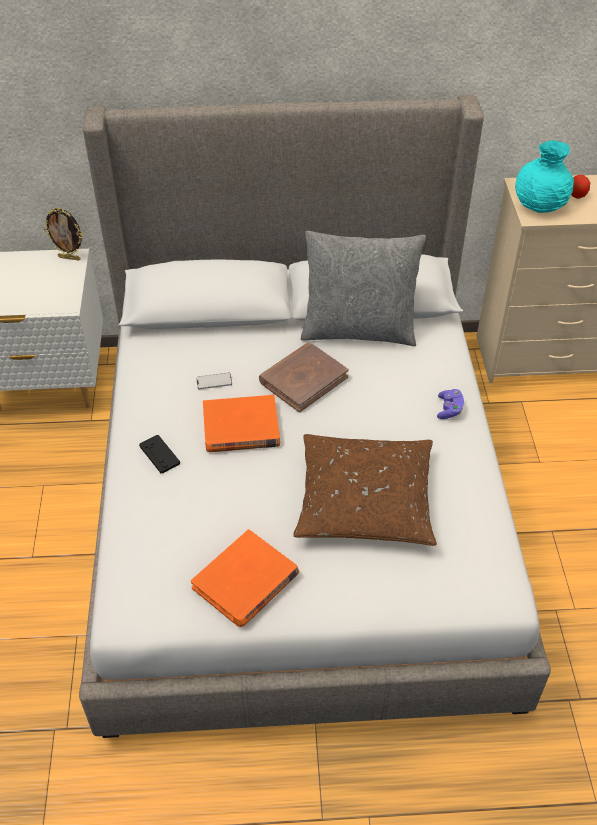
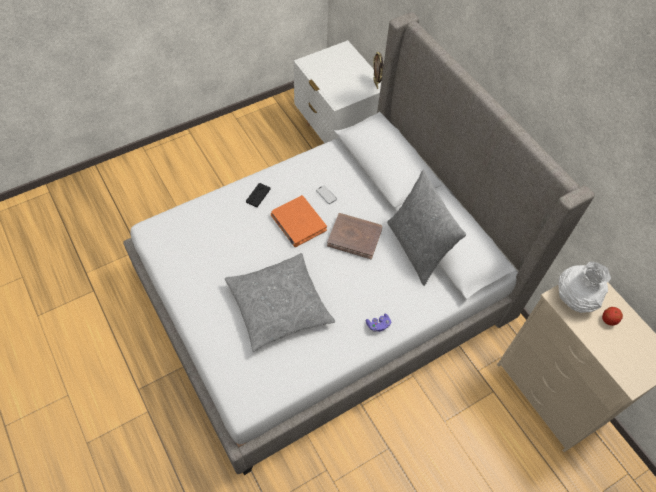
camera: 60 degrees right, 10 degrees up
orange book [191,529,299,627] -> none
brown pillow [293,434,437,546] -> grey pillow [225,253,335,352]
turquoise vase [515,140,574,213] -> white vase [559,262,611,313]

